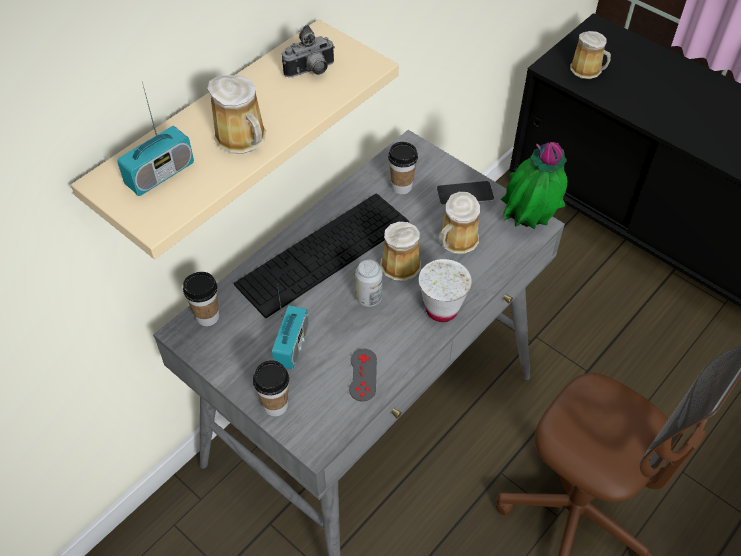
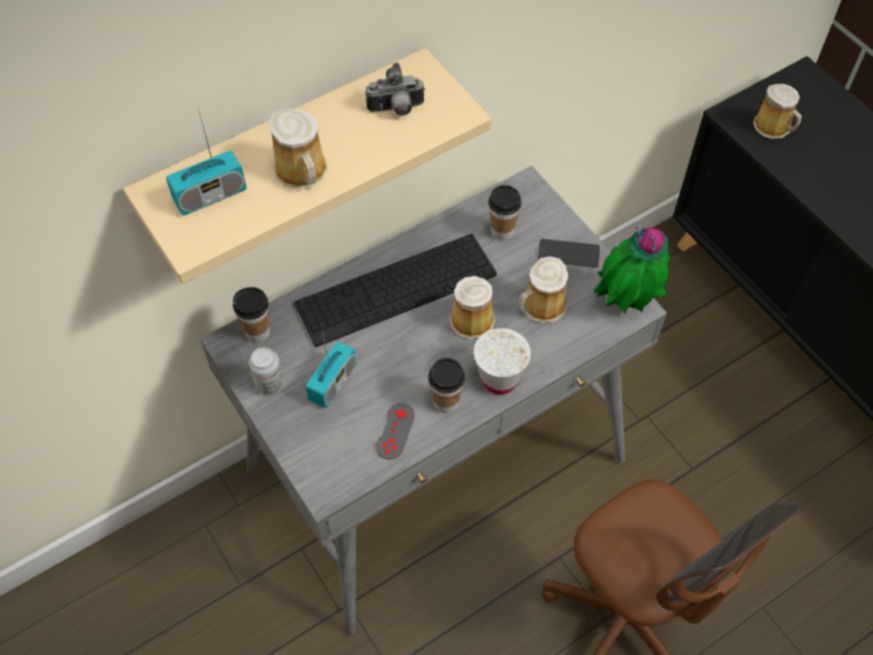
camera: 15 degrees right, 5 degrees up
cup [253,360,289,416] -> cup moved to [428,358,465,414]
can [355,260,383,307] -> can moved to [249,347,284,395]

